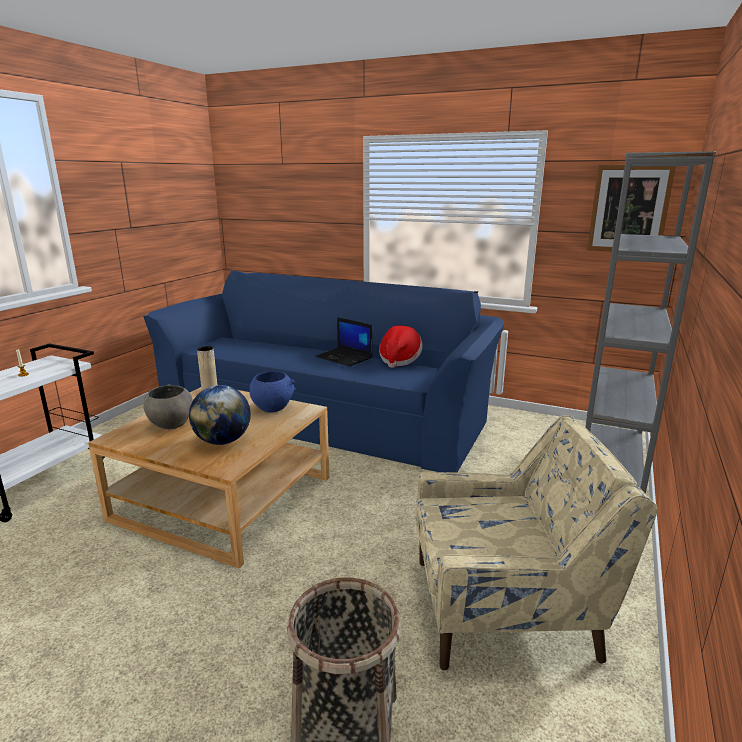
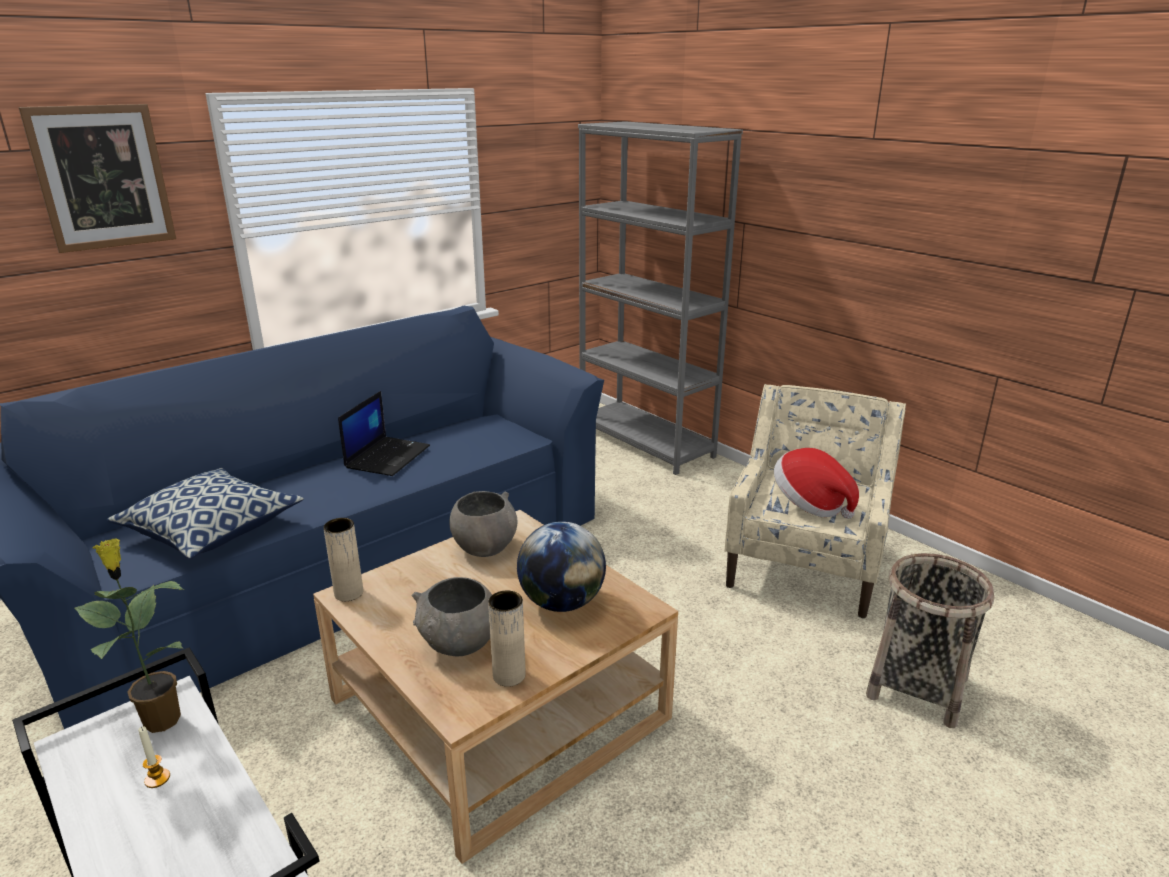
camera: 65 degrees left, 5 degrees up
blue bowl [249,371,295,412] -> grey bowl [449,491,518,557]
laptop [315,317,372,366] -> laptop turned 45 degrees counterclockwise [338,391,430,476]
hat [379,326,423,368] -> hat moved to [774,448,859,519]
picture [587,165,676,251] -> picture moved to [18,104,176,253]
none -> potted plant [75,538,185,733]
none -> pillow [107,468,304,559]
none -> beige vase [488,590,526,687]

